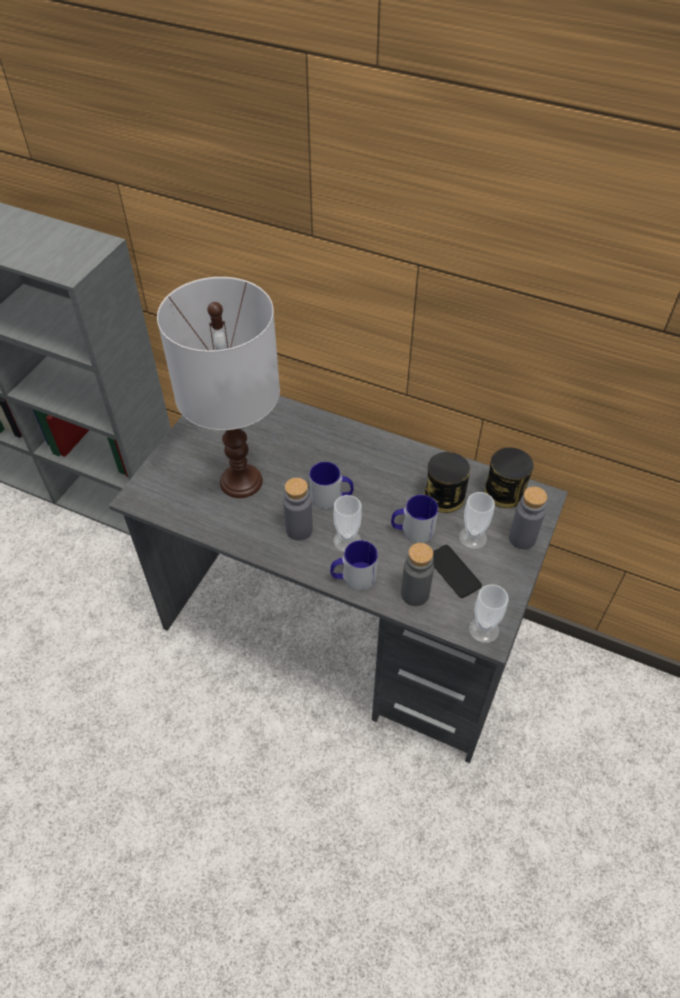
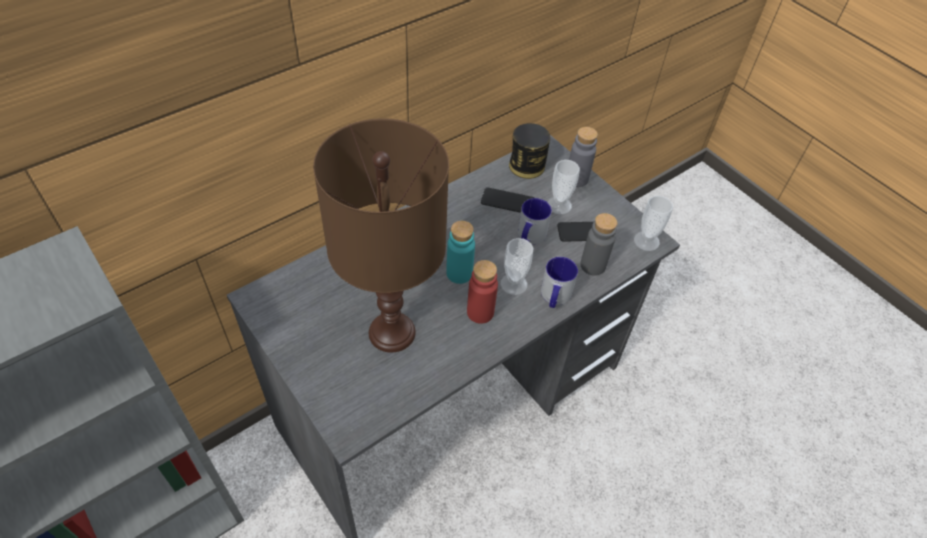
camera: 65 degrees left, 0 degrees up
white table lamp [157,277,280,498] -> brown table lamp [313,118,449,352]
grey bottle [283,478,313,541] -> red bottle [467,260,498,324]
mug [309,462,354,509] -> turquoise bottle [446,221,475,284]
can [424,452,470,513] -> phone [481,187,534,213]

